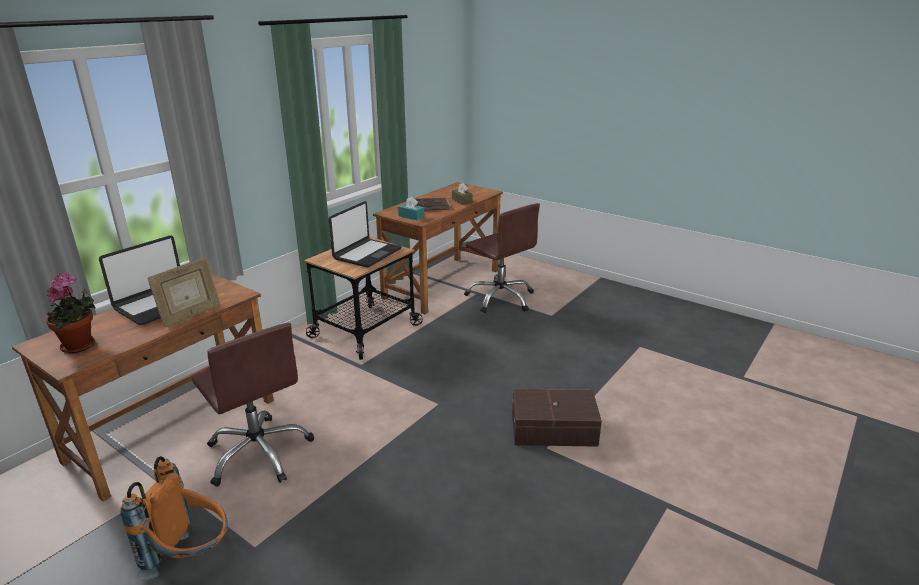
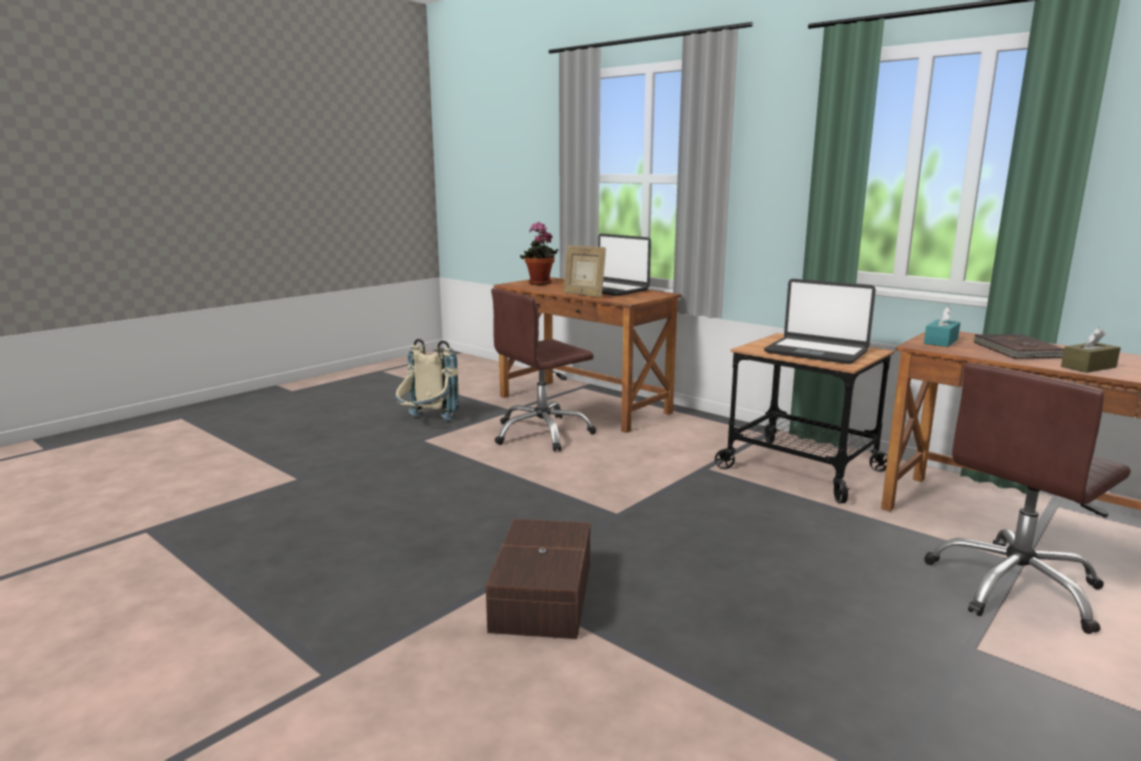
camera: 95 degrees right, 10 degrees down
orange backpack [120,456,228,580] -> beige backpack [395,339,459,421]

